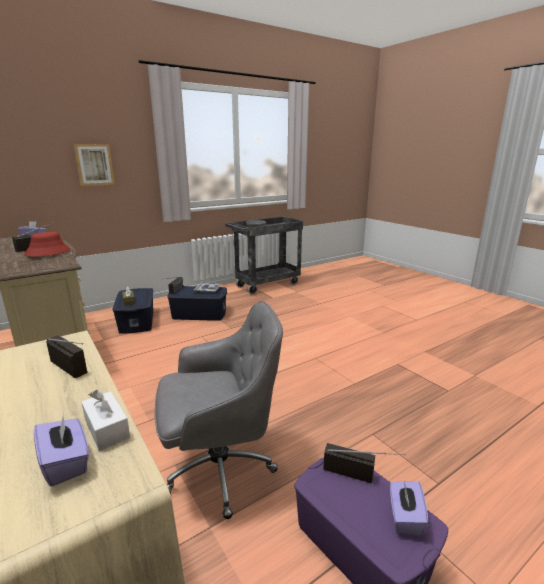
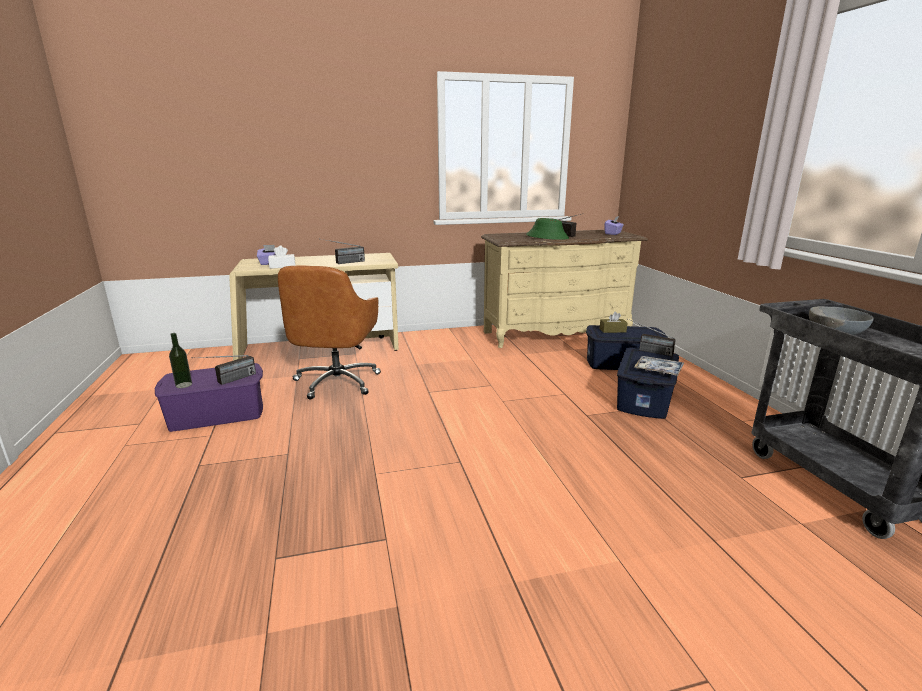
camera: 110 degrees right, 0 degrees up
red hat [24,232,70,257] -> green hat [526,218,569,240]
picture [74,144,115,186] -> none
grey office chair [154,301,283,519] -> brown office chair [278,265,381,400]
purple tissue box [390,481,429,536] -> bottle [169,333,192,388]

